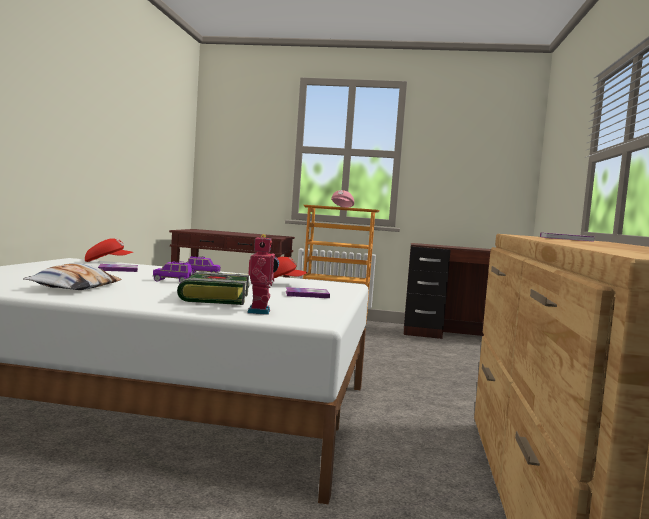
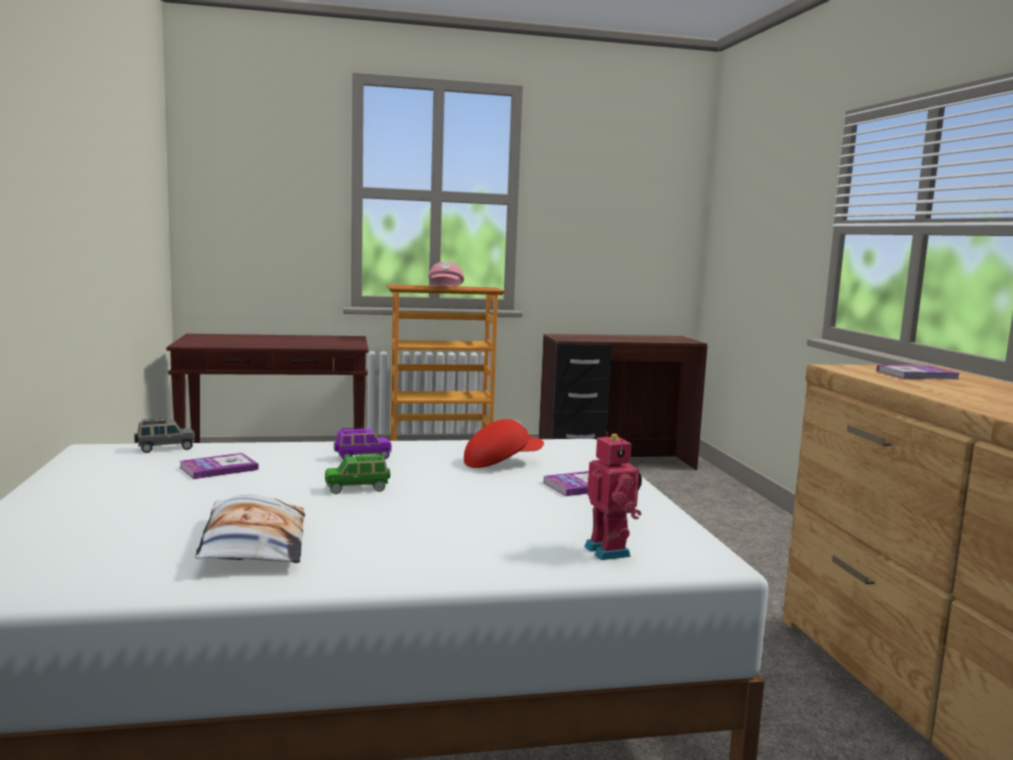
camera: 20 degrees left, 5 degrees up
red cap [85,238,133,262] -> grey toy car [134,418,195,453]
purple toy car [153,261,193,283] -> green toy car [325,453,390,494]
book [177,271,249,305] -> none

